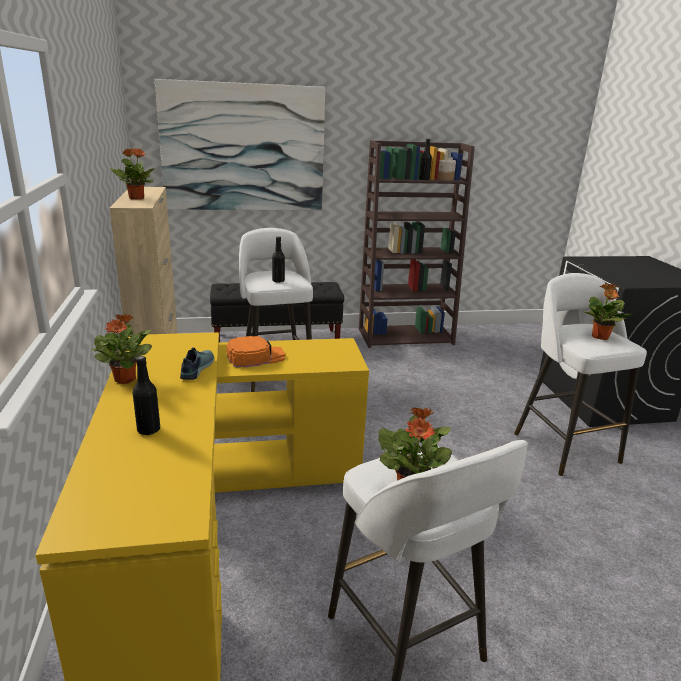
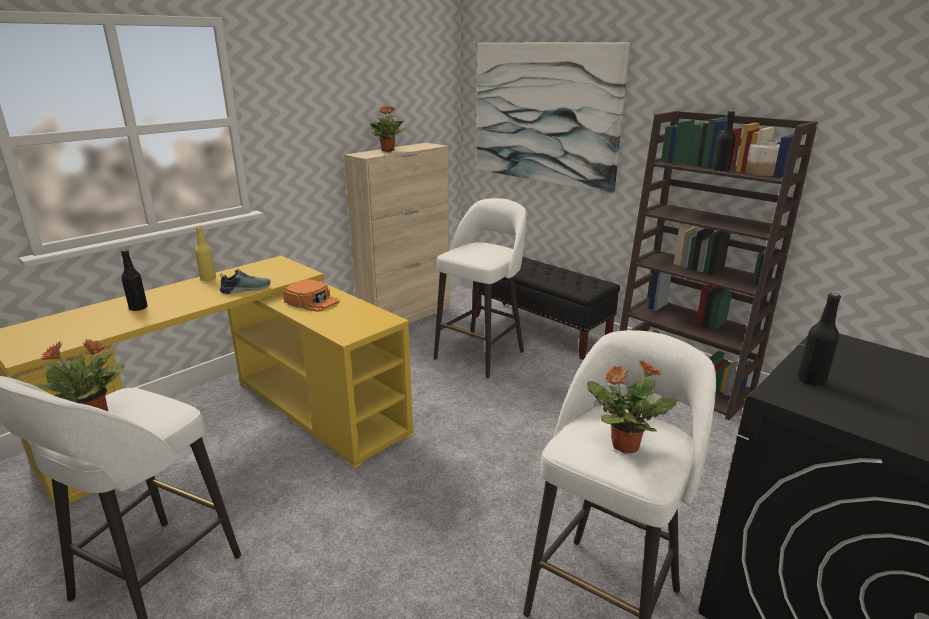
camera: 55 degrees right, 0 degrees up
potted plant [91,314,152,384] -> yellow bottle [195,226,216,281]
black bottle [272,236,285,283] -> black bottle moved to [798,293,841,386]

